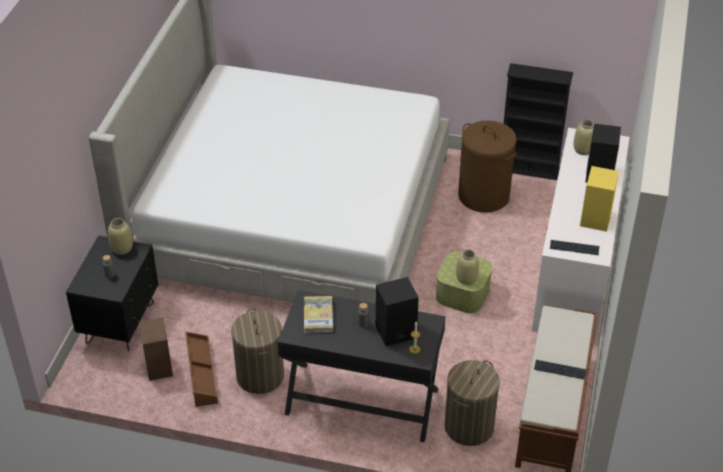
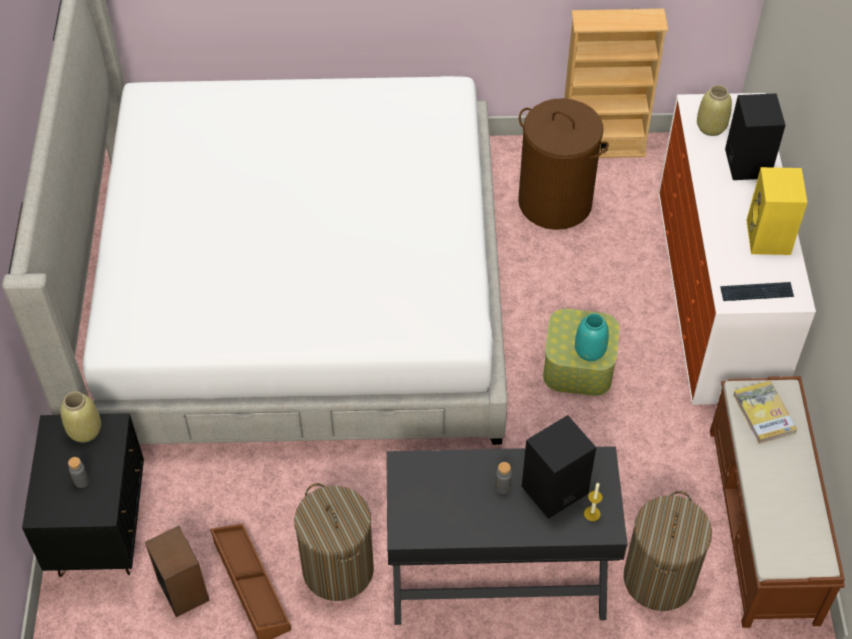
camera: 15 degrees left, 10 degrees up
book [304,296,333,333] -> book moved to [733,381,797,444]
beige vase [456,249,479,285] -> turquoise vase [575,313,609,361]
black bookcase [504,63,573,180] -> beige bookcase [564,9,668,158]
keyboard [534,360,586,380] -> none

